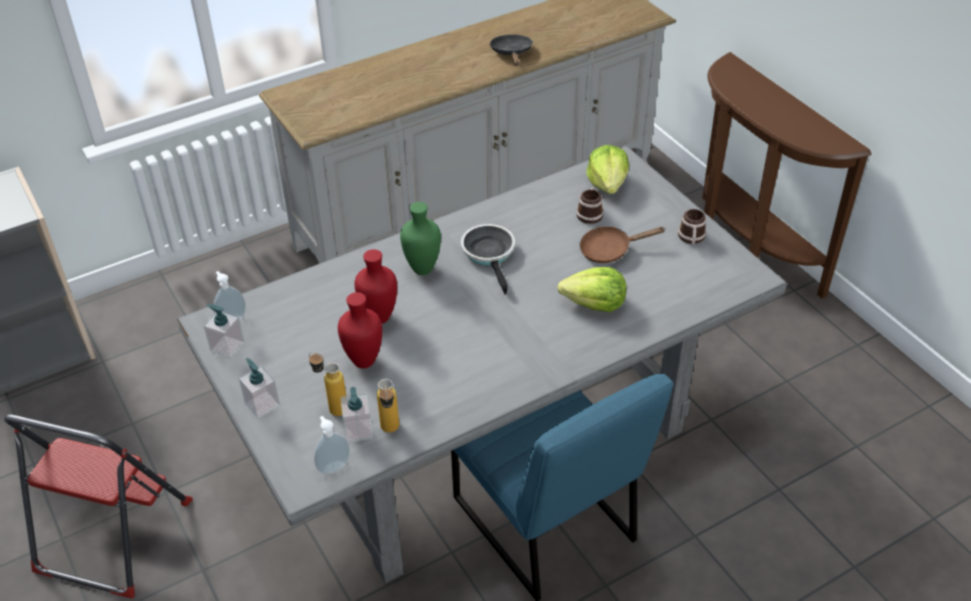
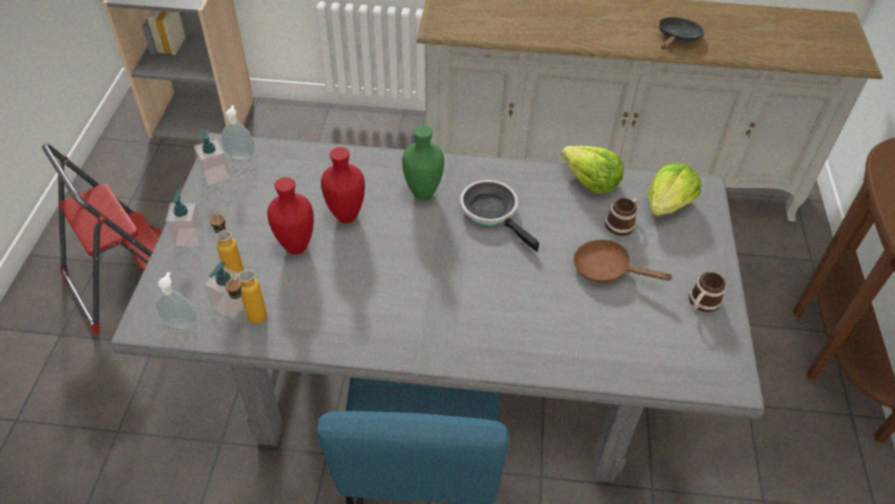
camera: 35 degrees right, 5 degrees up
frying pan [461,224,515,295] -> frying pan turned 60 degrees counterclockwise [460,180,539,252]
lettuce [557,267,627,312] -> lettuce moved to [561,146,624,194]

